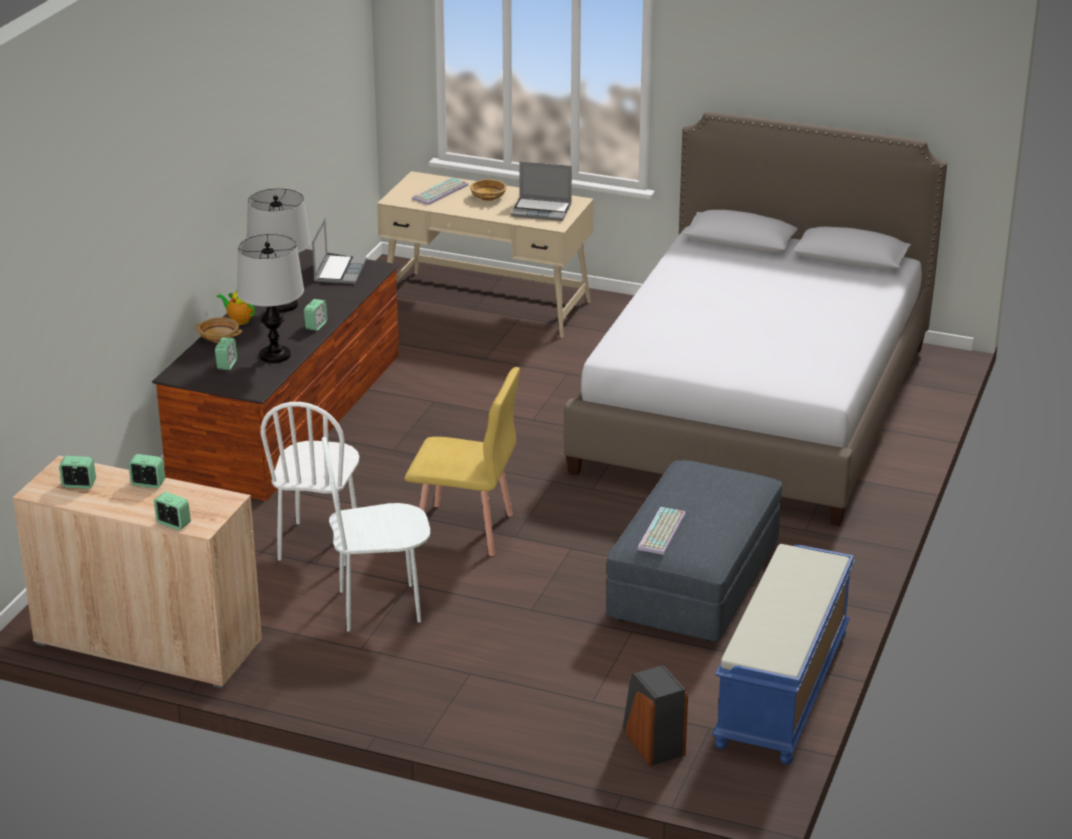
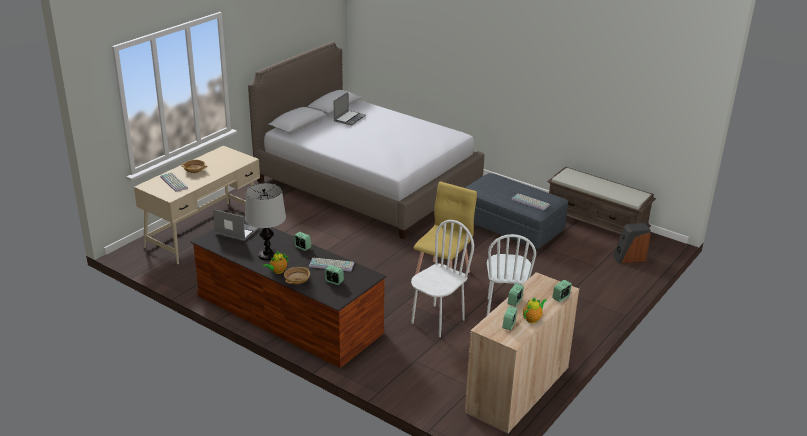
camera: 75 degrees left, 0 degrees up
table lamp [237,234,304,363] -> keyboard [309,258,354,272]
white chair [261,402,359,566] -> white chair turned 75 degrees counterclockwise [411,220,474,337]
laptop [511,161,572,221] -> laptop moved to [334,92,366,126]
blue bench [712,544,855,764] -> brown bench [547,167,656,235]
none -> teapot [523,297,547,323]

